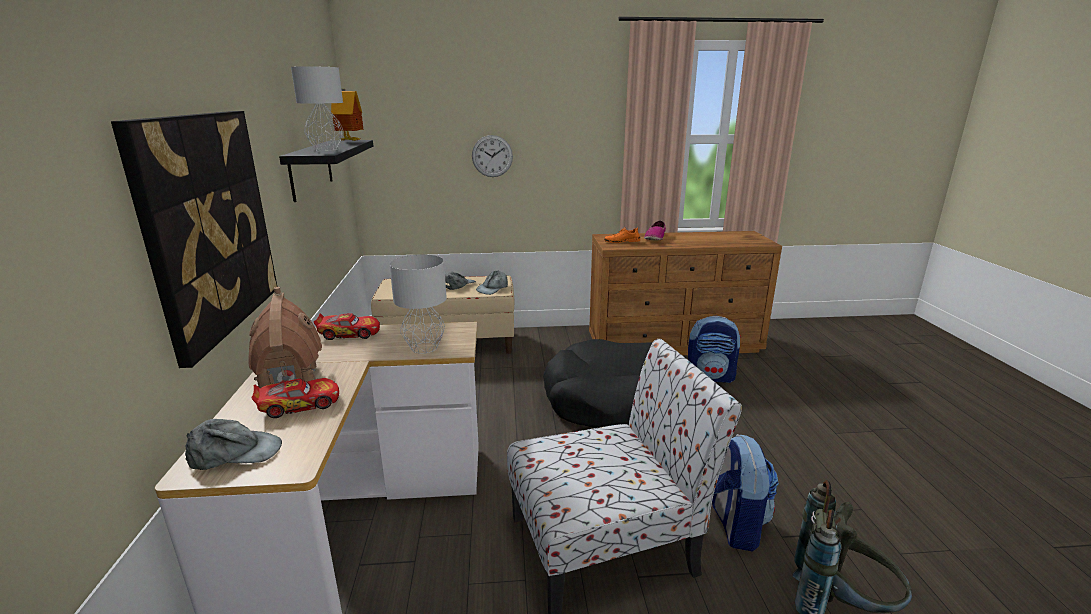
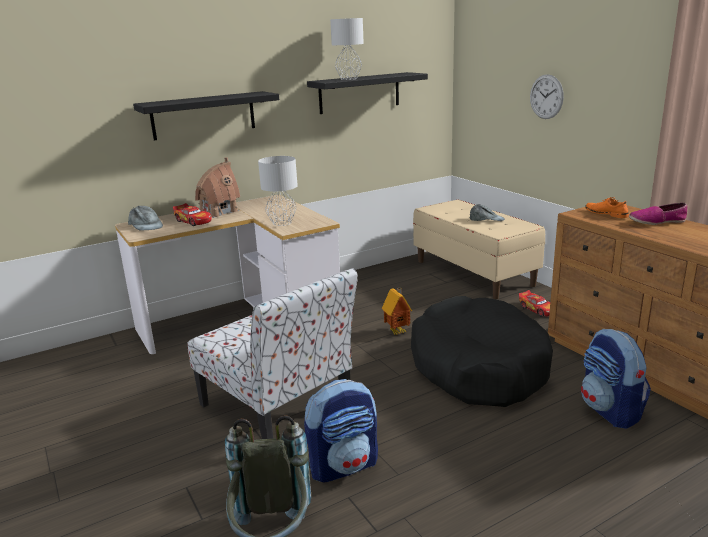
camera: 65 degrees right, 0 degrees up
picture [111,111,277,368] -> black shelf [133,91,279,140]
toy car [313,313,380,340] -> toy car moved to [519,290,550,317]
toy house [331,89,363,142] -> toy house moved to [382,288,412,335]
grey cap [476,271,508,295] -> none

